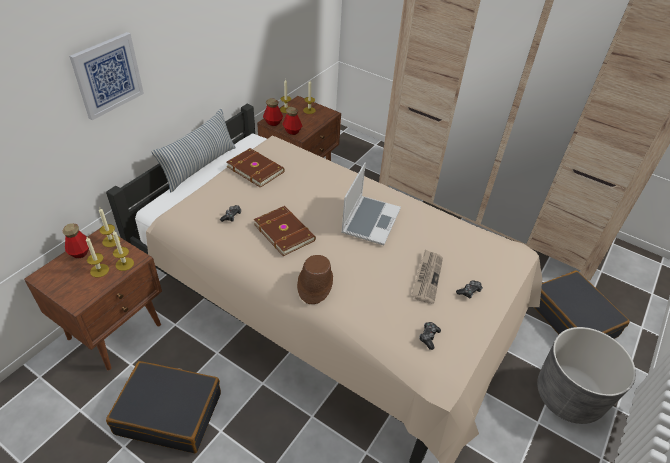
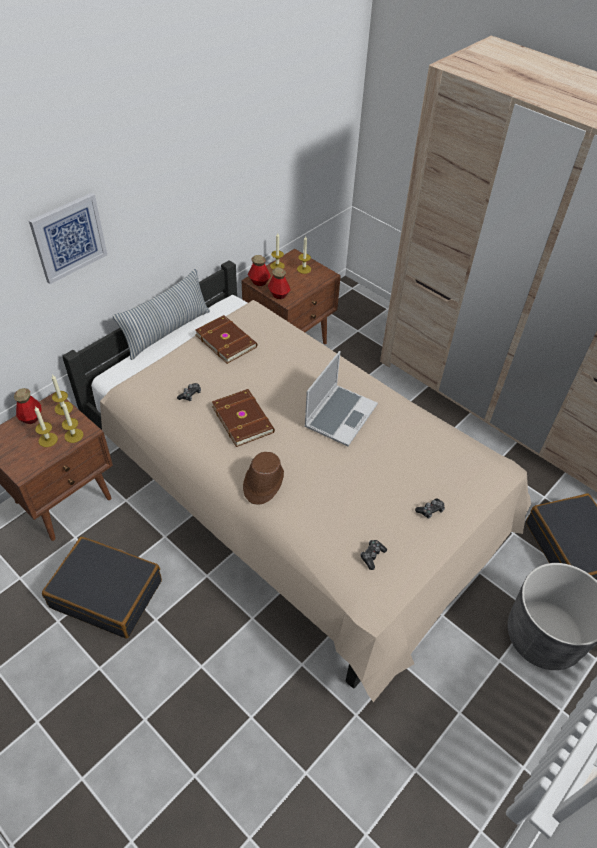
camera: 10 degrees right, 5 degrees up
newspaper [411,249,443,304] -> none

